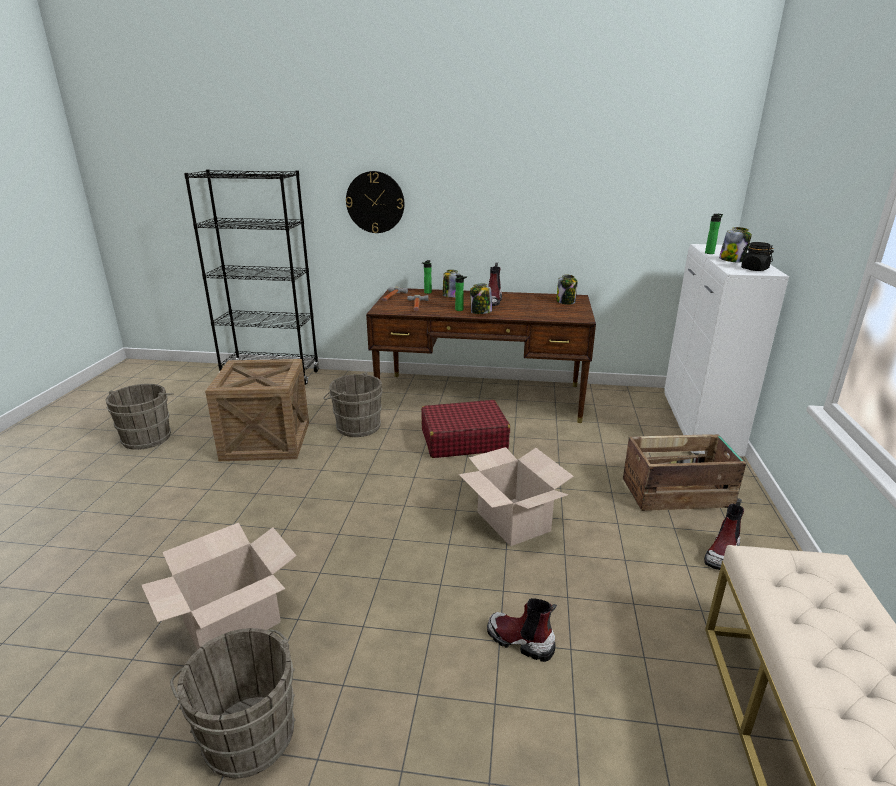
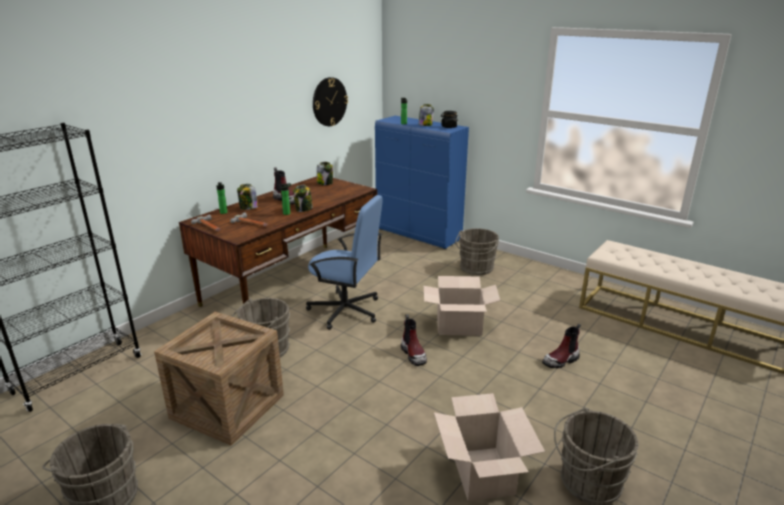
camera: 60 degrees left, 0 degrees up
wall clock [346,171,404,233] -> wall clock moved to [313,77,348,126]
red suitcase [421,400,510,458] -> blue office chair [306,195,383,330]
crate [623,434,746,511] -> grey bucket [455,228,499,275]
white cabinet [664,244,789,457] -> blue cabinet [375,116,469,249]
boot [704,498,744,570] -> boot moved to [401,314,427,366]

